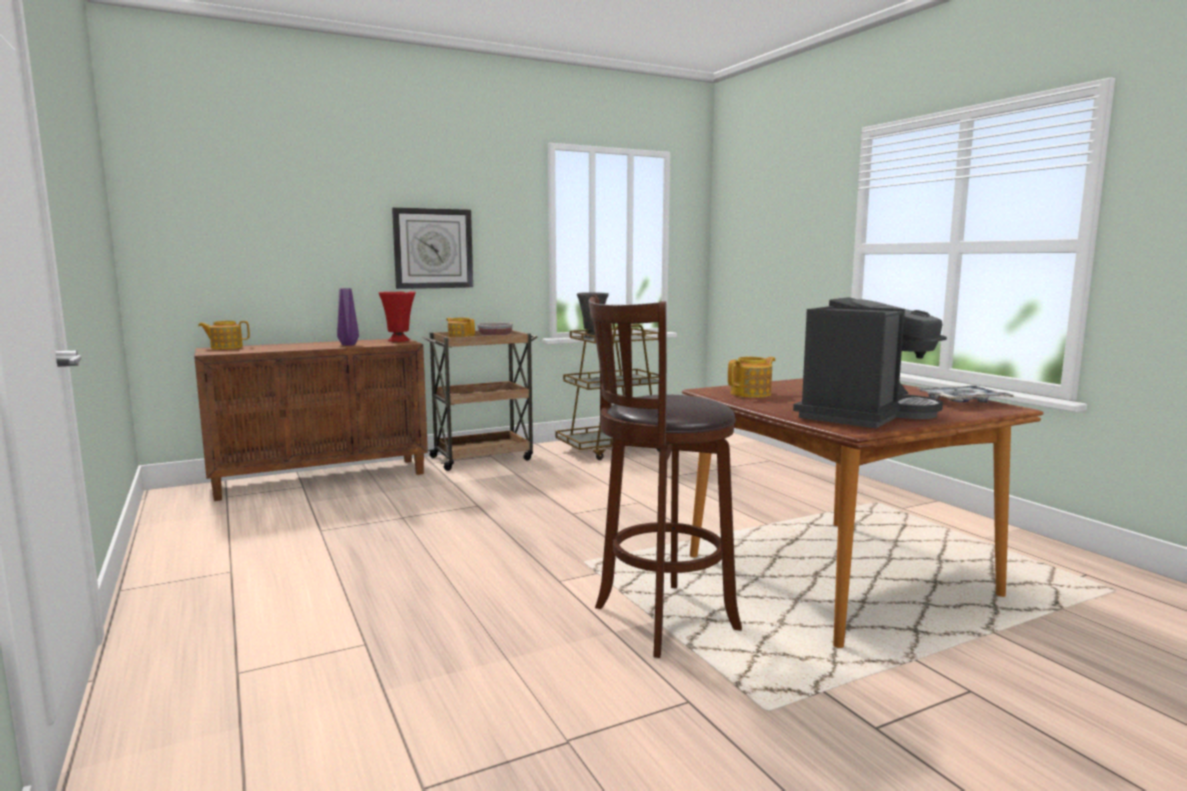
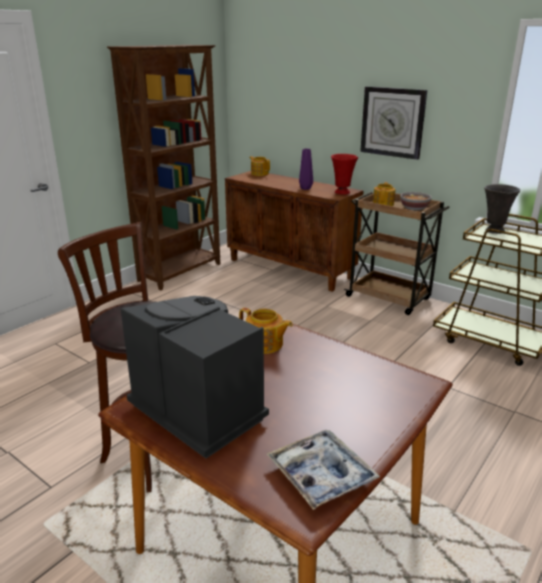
camera: 65 degrees right, 15 degrees up
coffee machine [793,297,947,428] -> coffee machine turned 150 degrees counterclockwise [121,296,269,459]
none -> brown bookcase [107,45,220,291]

